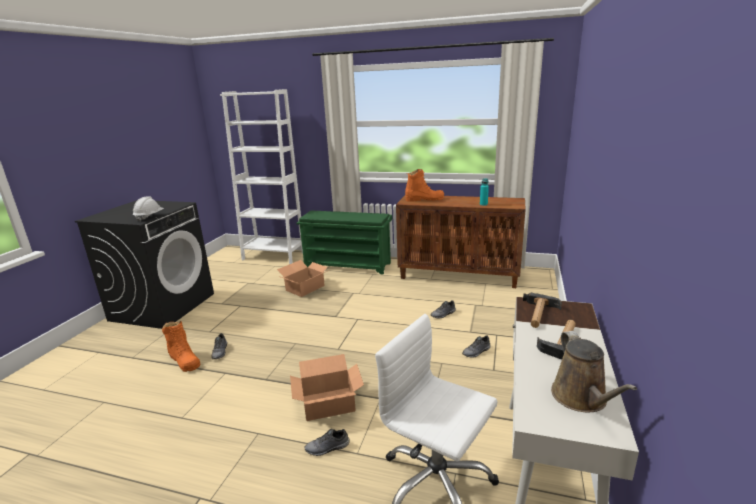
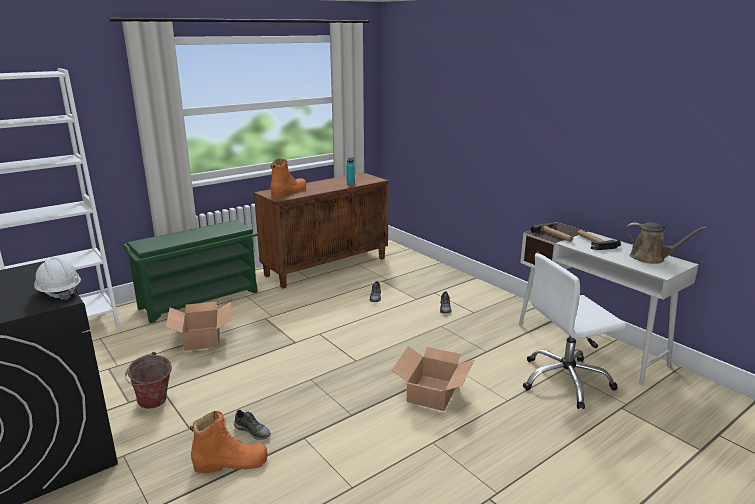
camera: 55 degrees left, 0 degrees up
grey shoe [304,429,350,456] -> none
none -> bucket [125,352,172,409]

